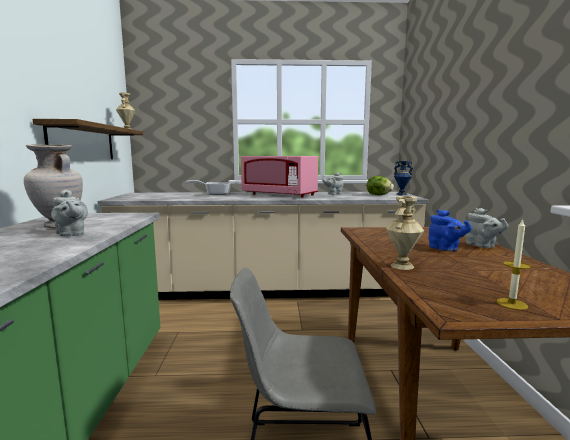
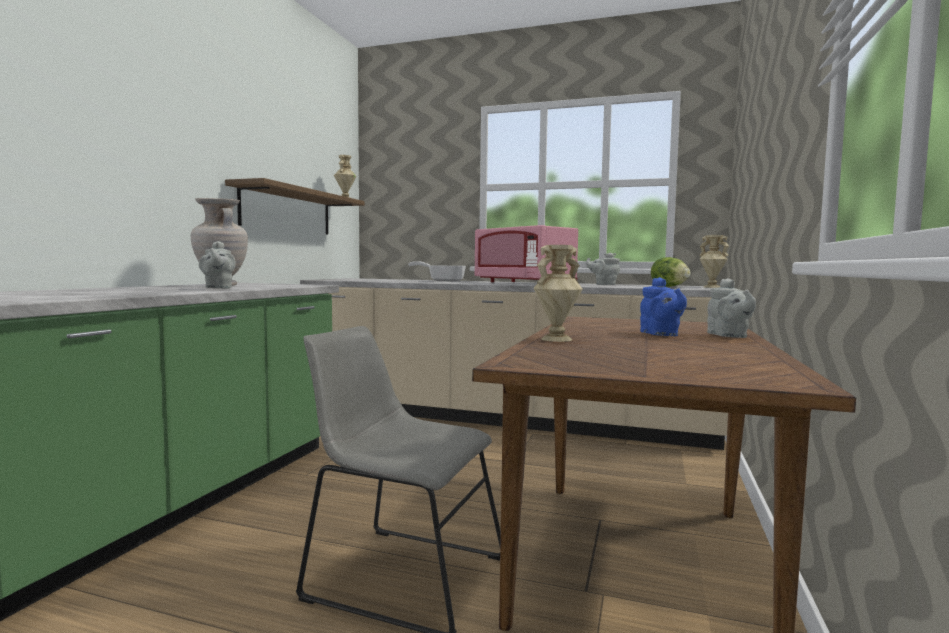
camera: 20 degrees right, 5 degrees down
blue vase [394,161,413,195] -> beige vase [699,235,729,288]
candle [497,218,531,310] -> none

